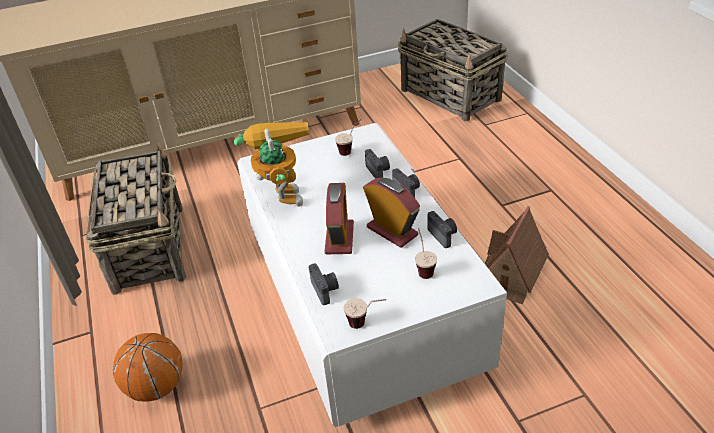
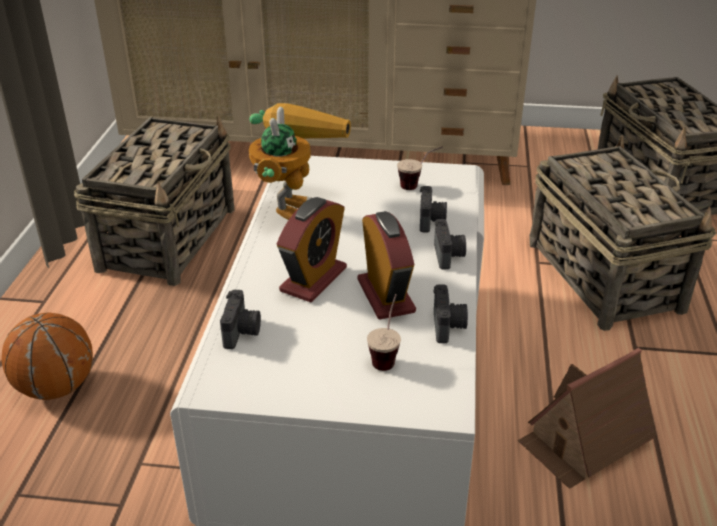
camera: 25 degrees right, 5 degrees down
cup [344,299,386,329] -> none
none -> basket [529,135,717,331]

